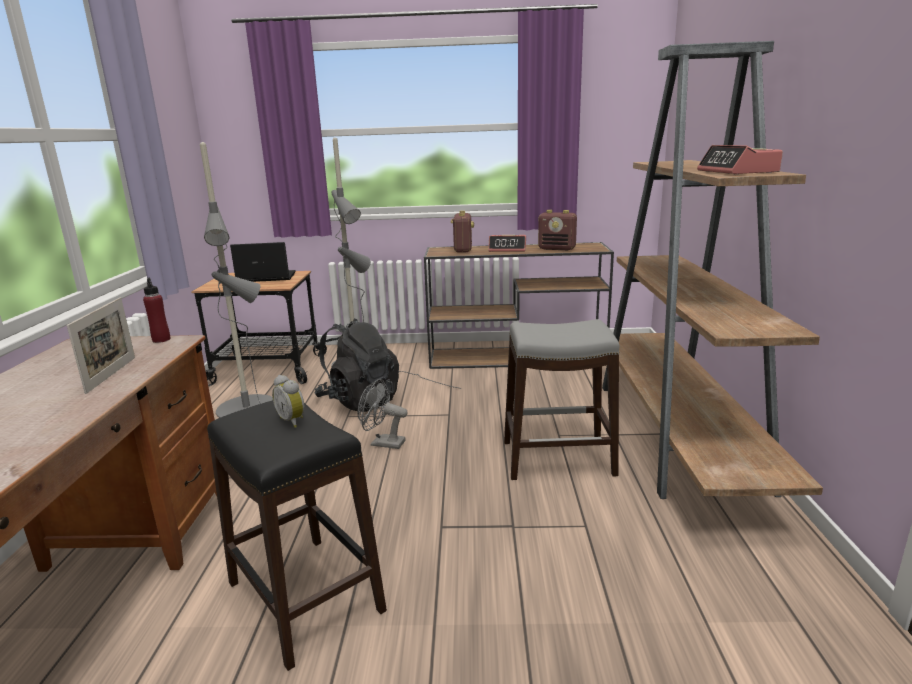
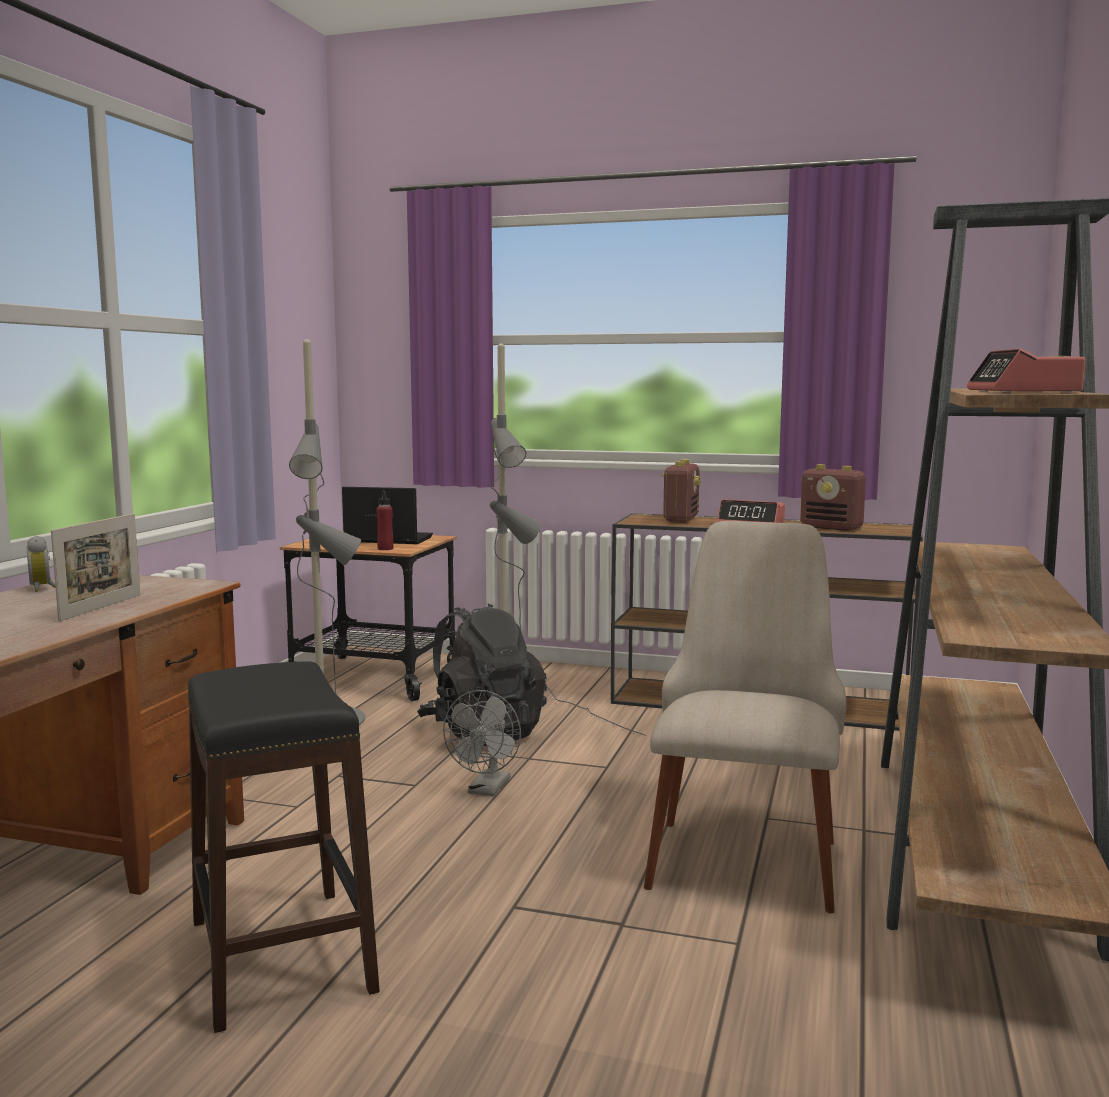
camera: 15 degrees right, 10 degrees down
red bottle [143,278,171,343] -> red bottle moved to [376,490,394,550]
alarm clock [272,375,305,428] -> alarm clock moved to [27,536,55,592]
grey fan [358,379,408,449] -> grey fan turned 105 degrees counterclockwise [443,690,521,797]
grey stool [504,319,619,480] -> beige chair [644,521,847,913]

